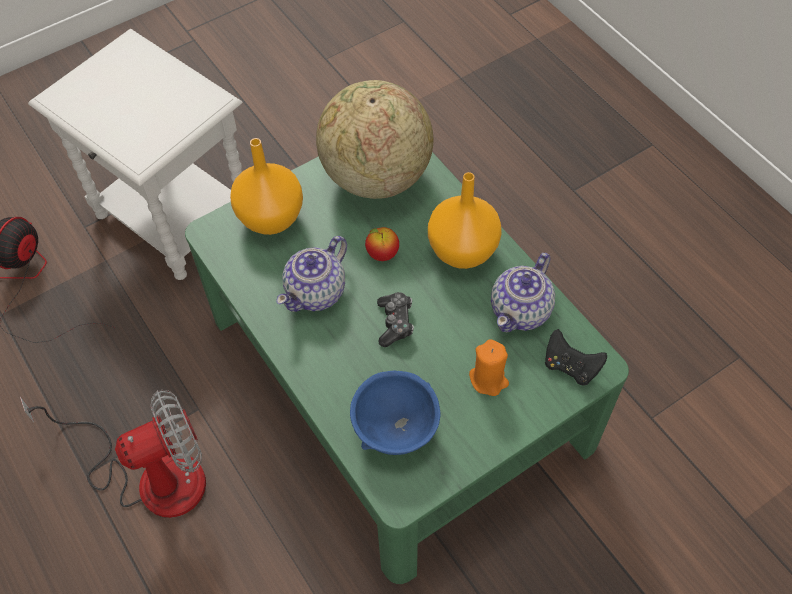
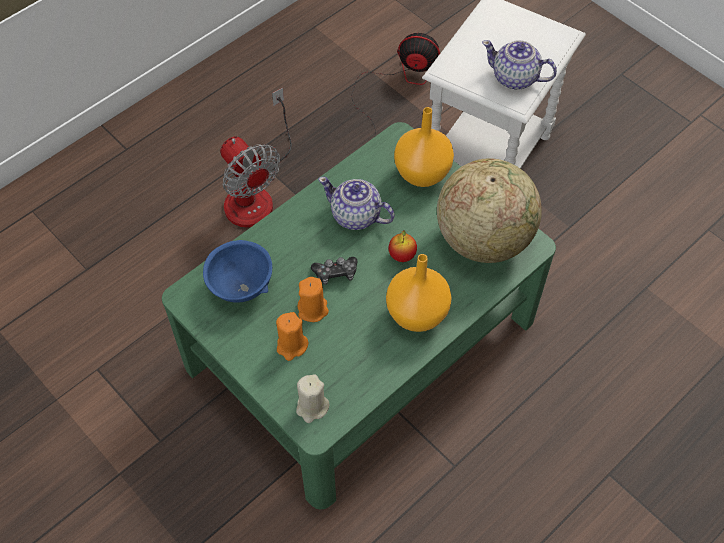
camera: 80 degrees right, 0 degrees up
teapot [491,253,555,332] -> teapot moved to [482,40,557,90]
black game controller [545,329,607,386] -> beige candle [296,374,330,423]
none -> orange candle [297,277,329,322]

